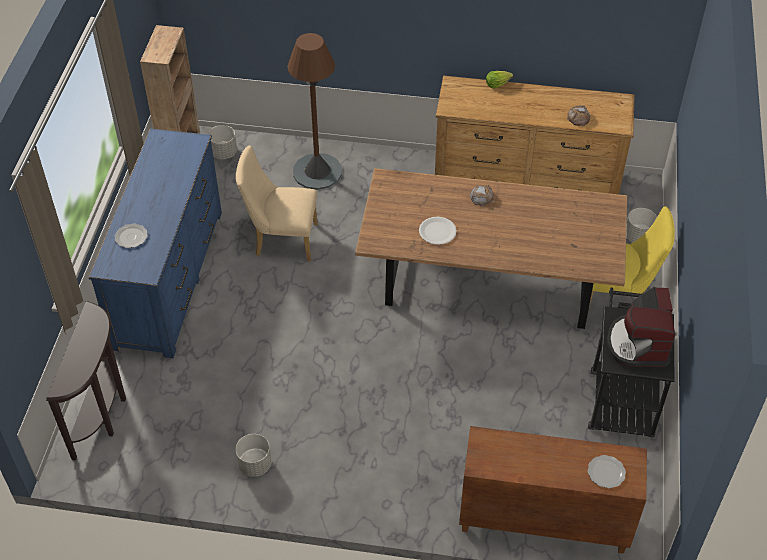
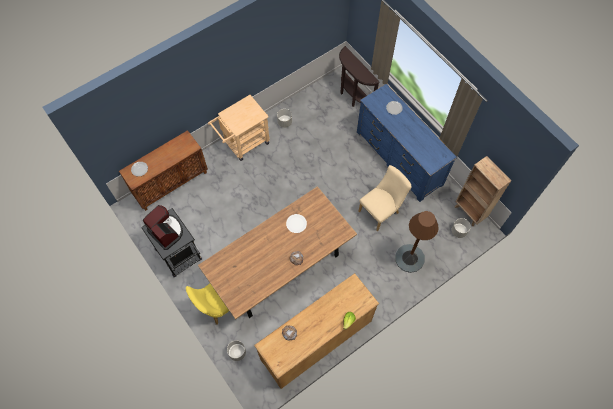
camera: 135 degrees right, 15 degrees up
none -> beige cart [208,95,270,161]

